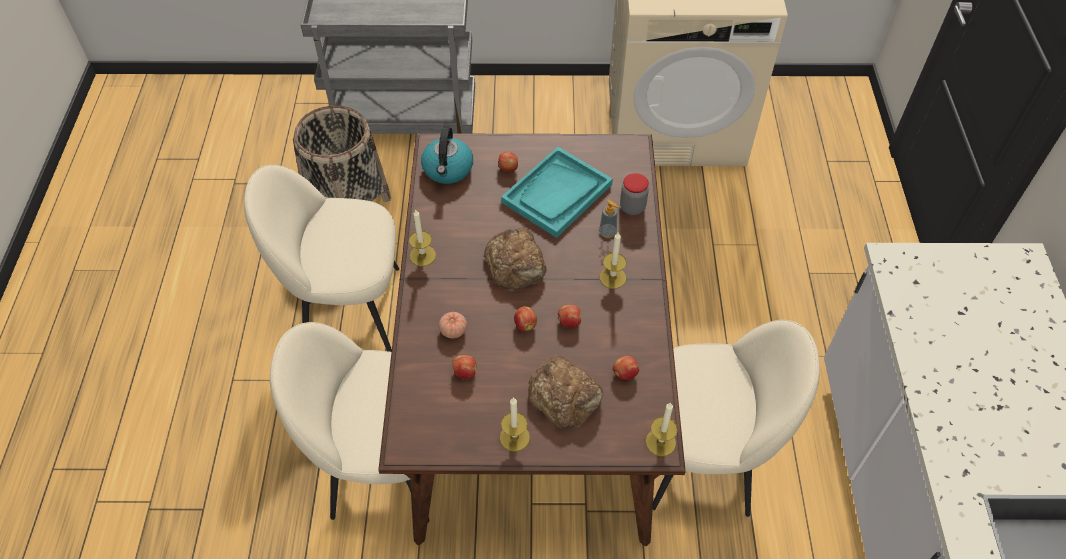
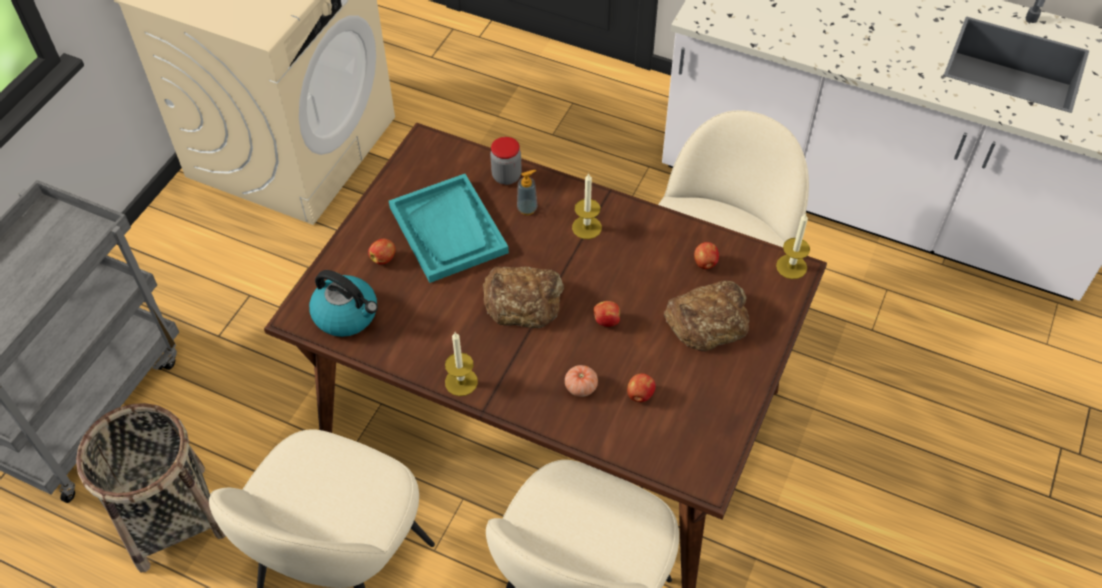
camera: 65 degrees left, 0 degrees up
candle [500,398,530,452] -> none
apple [558,305,581,328] -> none

